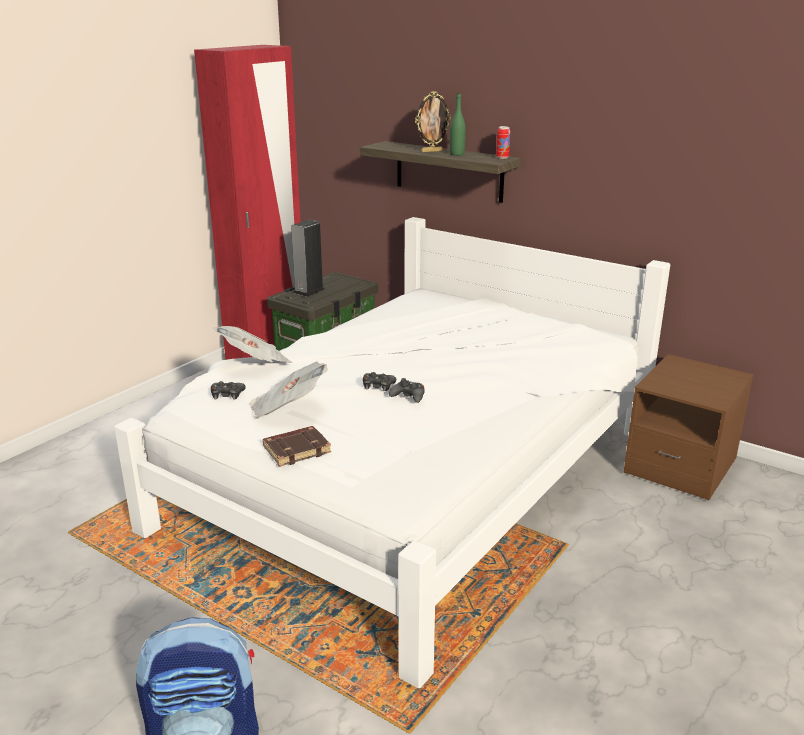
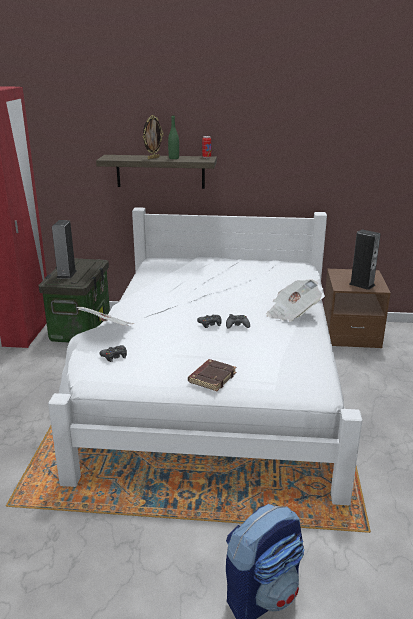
camera: 30 degrees left, 0 degrees up
newspaper [249,362,327,419] -> newspaper moved to [266,279,322,322]
none -> speaker [349,229,381,290]

